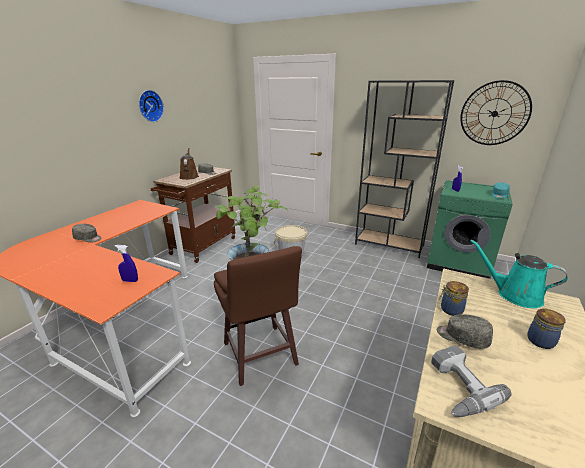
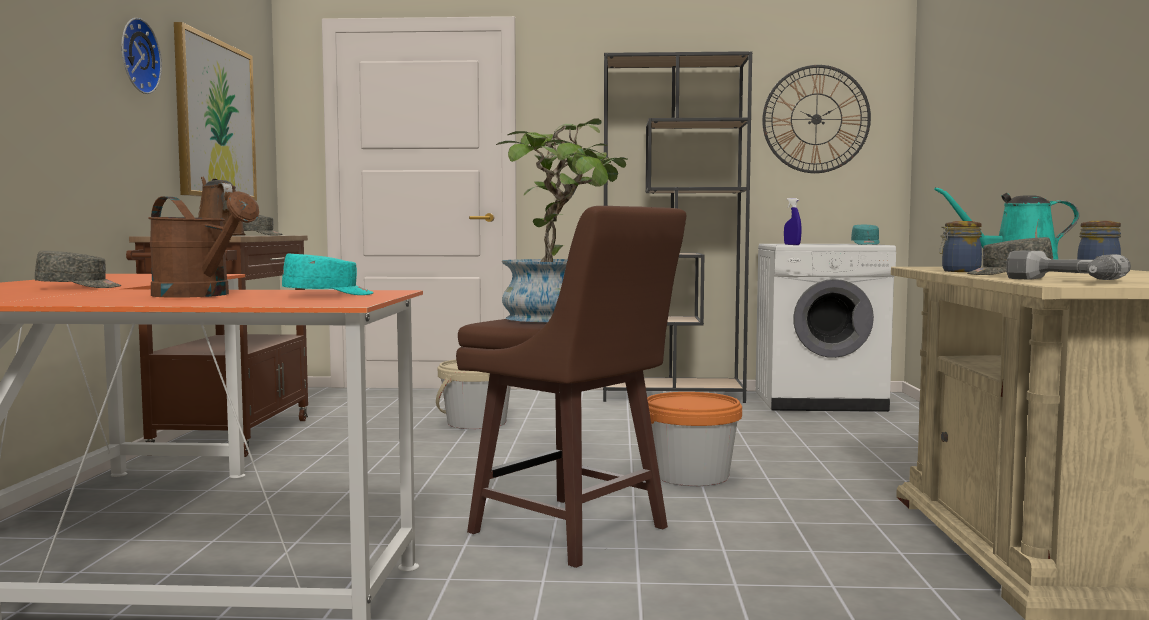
camera: 25 degrees left, 20 degrees down
blue spray bottle [114,245,138,282] -> turquoise cap [282,254,374,295]
green washing machine [427,180,513,279] -> white washing machine [756,244,896,412]
none -> brown watering can [148,191,259,298]
none -> picture [174,22,257,201]
none -> orange bucket [647,392,742,486]

